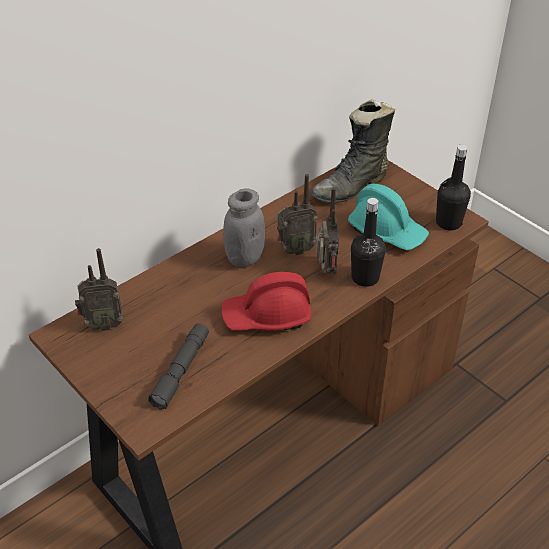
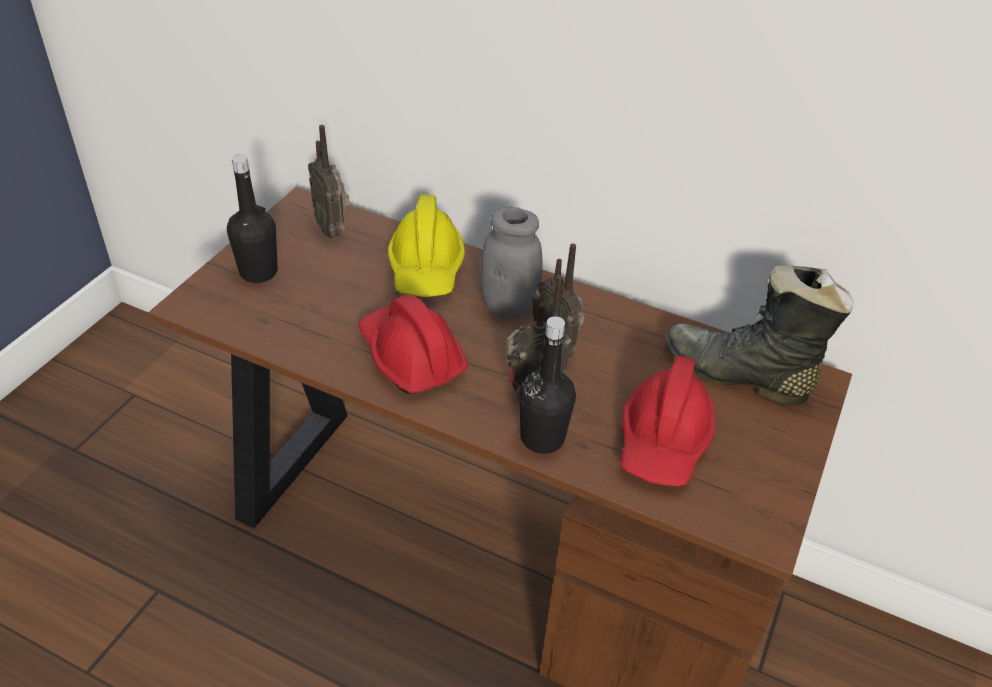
camera: 65 degrees right, 0 degrees up
grey flashlight [148,323,209,410] -> none
turquoise hard hat [348,184,429,250] -> red hard hat [621,355,715,486]
black bottle [436,145,471,230] -> black bottle moved to [227,154,278,283]
none -> yellow hard hat [388,195,465,297]

